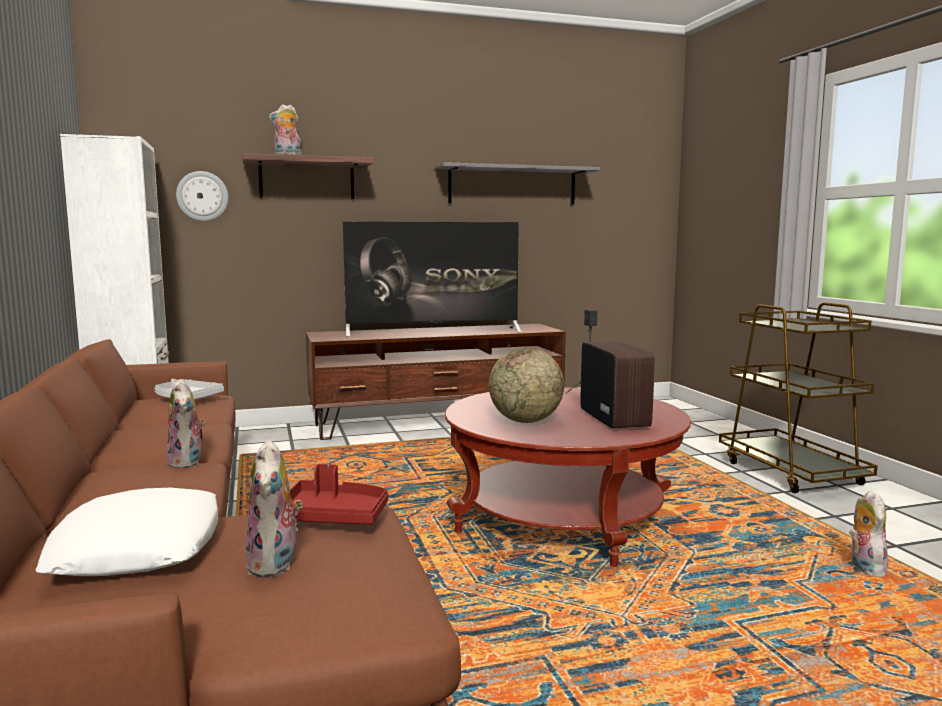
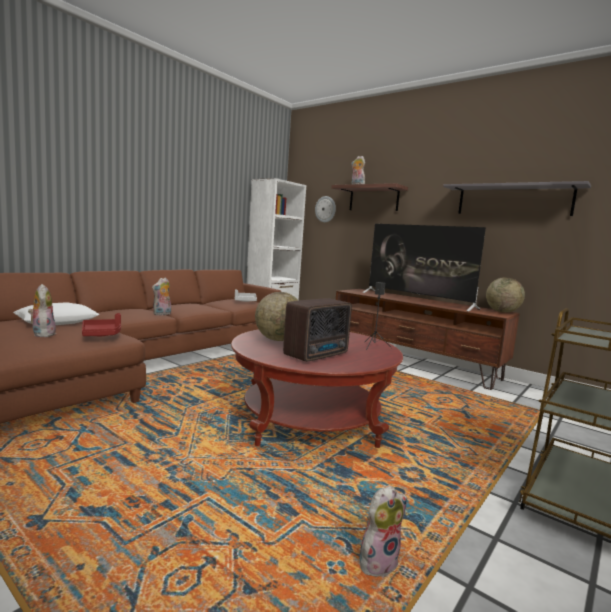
camera: 55 degrees right, 0 degrees up
plush toy [246,439,303,578] -> plush toy turned 105 degrees clockwise [28,284,56,337]
none -> globe [486,277,525,313]

